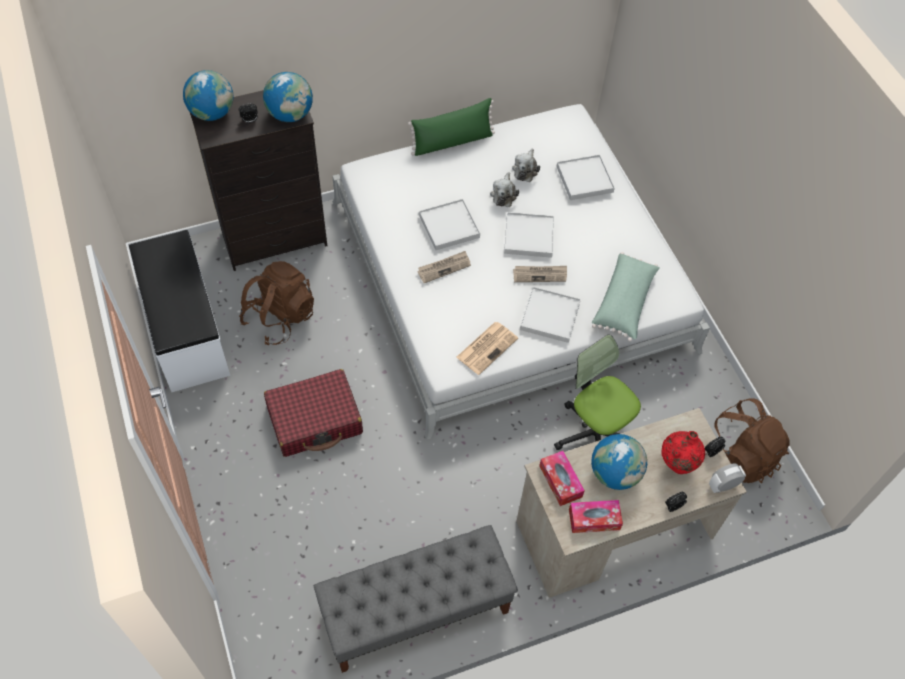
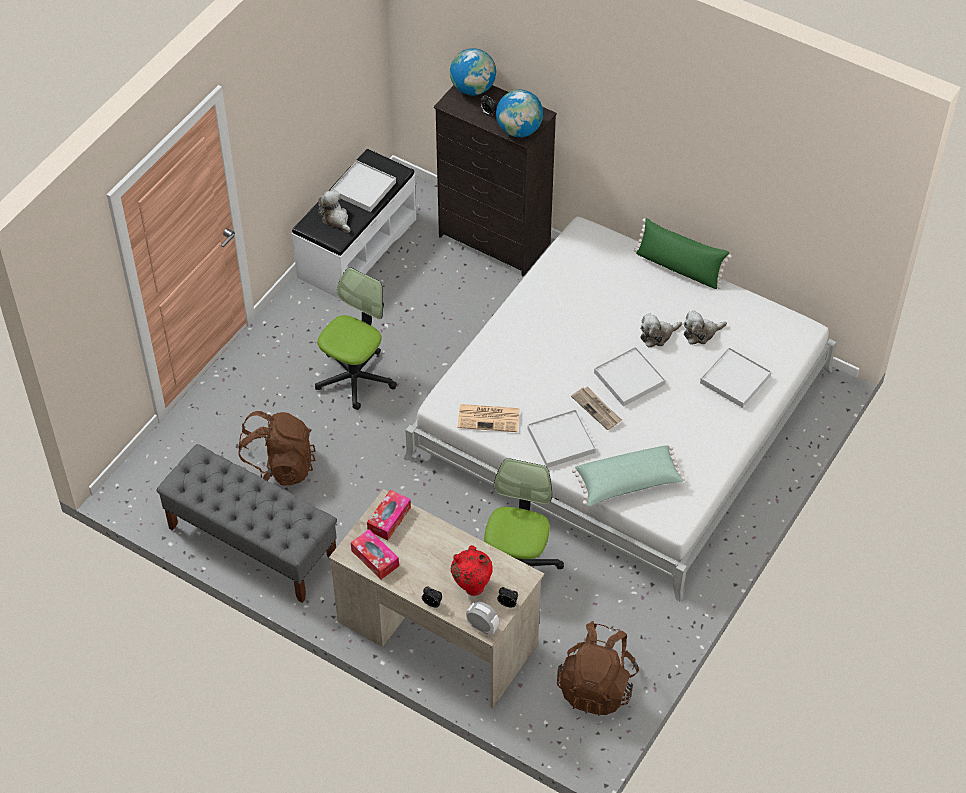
camera: 55 degrees right, 5 degrees down
brown backpack [239,261,314,345] -> brown backpack moved to [238,411,316,486]
red suitcase [264,369,363,457] -> office chair [315,268,397,410]
newspaper [417,251,471,283] -> none
white tray [419,199,480,250] -> white tray moved to [331,160,396,212]
globe [591,434,647,490] -> none
none -> plush toy [318,190,350,232]

